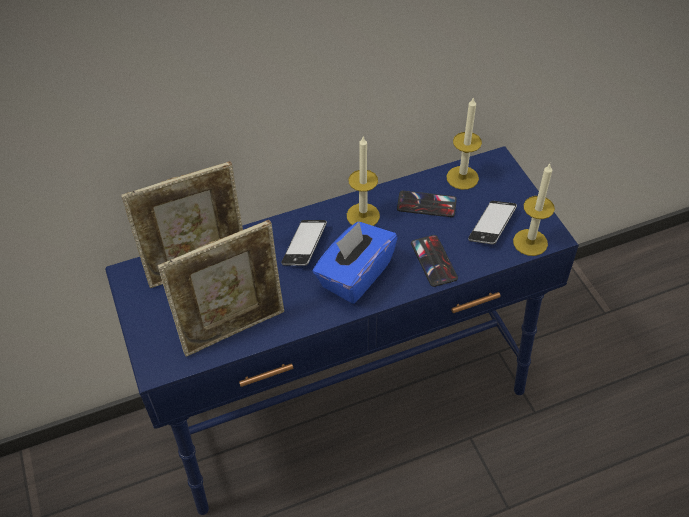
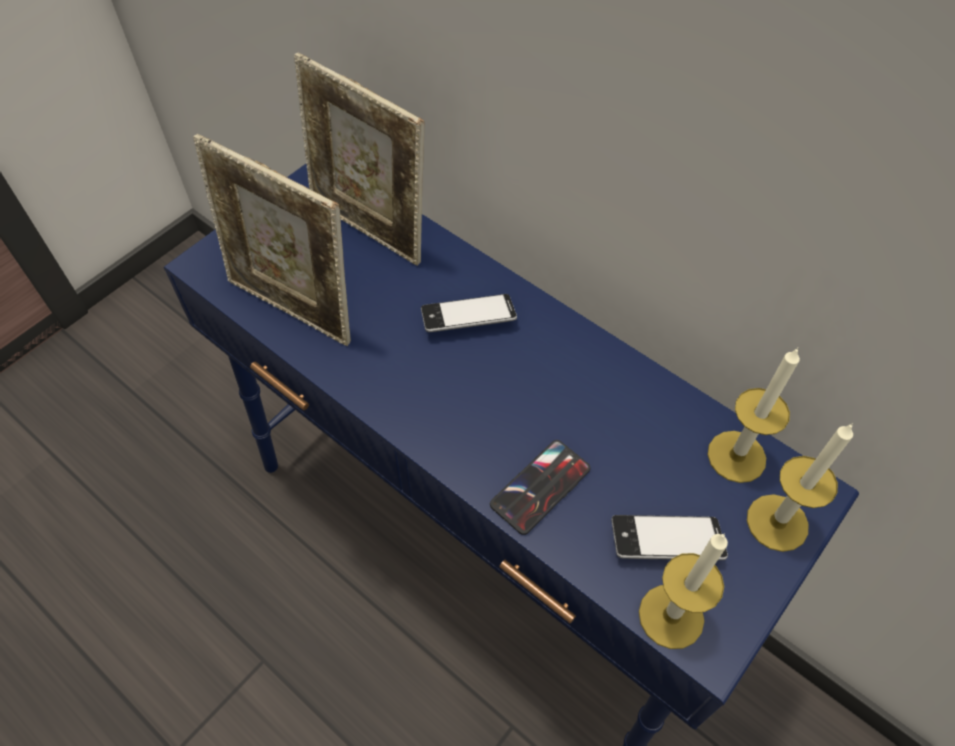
camera: 60 degrees right, 5 degrees up
blue tissue box [312,222,398,304] -> none
candle [347,136,380,226] -> candle moved to [747,423,853,552]
phone [397,191,457,217] -> none

